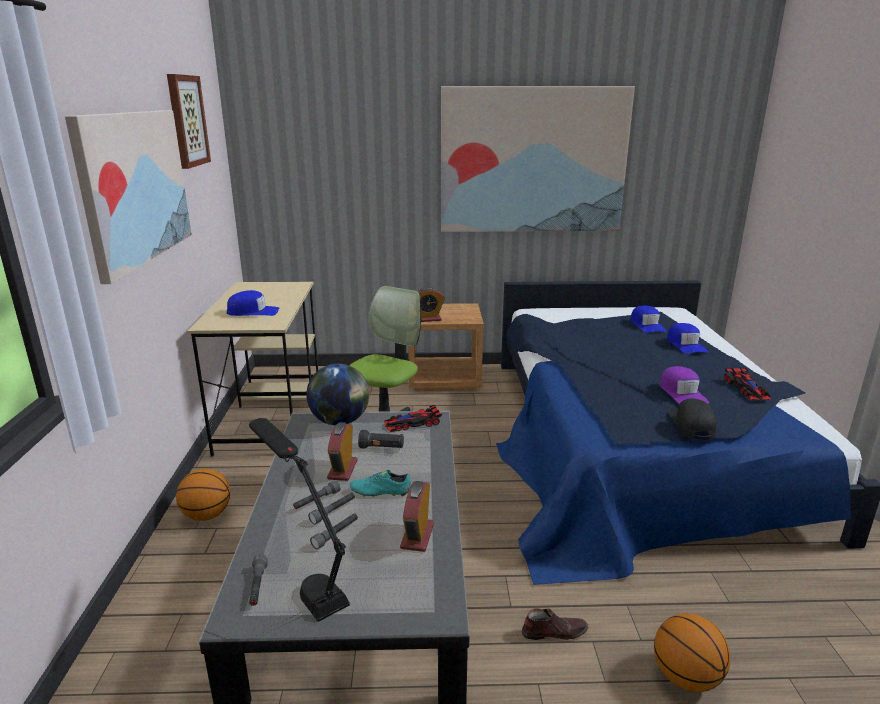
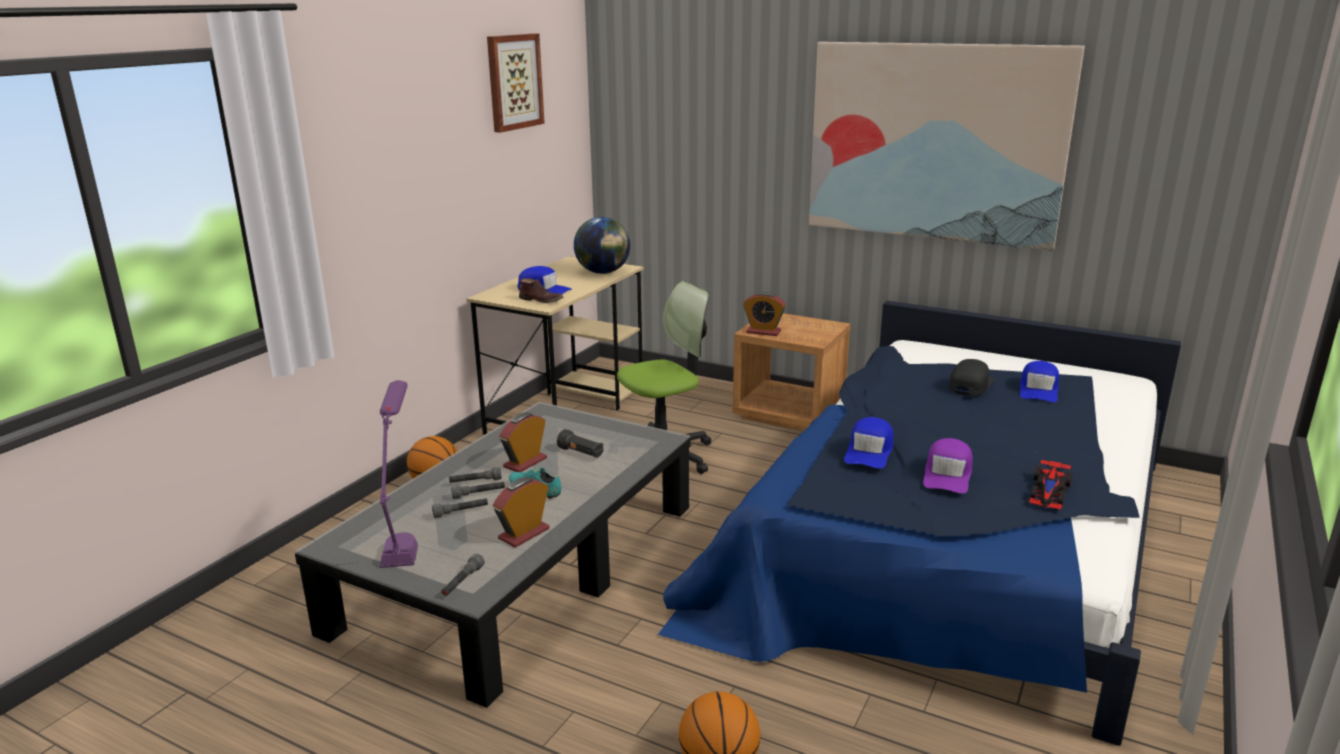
camera: 30 degrees right, 0 degrees up
picture [65,110,192,284] -> none
black table lamp [249,418,350,622] -> purple table lamp [380,380,418,568]
grey flashlight [249,554,268,606] -> grey flashlight moved to [442,554,485,596]
globe [306,364,369,425] -> globe moved to [574,217,630,274]
toy car [384,405,442,432] -> none
brown shoe [522,608,588,640] -> brown shoe moved to [519,279,564,303]
blue cap [667,323,708,354] -> blue cap moved to [844,417,894,469]
black cap [668,398,717,440] -> black cap moved to [949,359,995,396]

